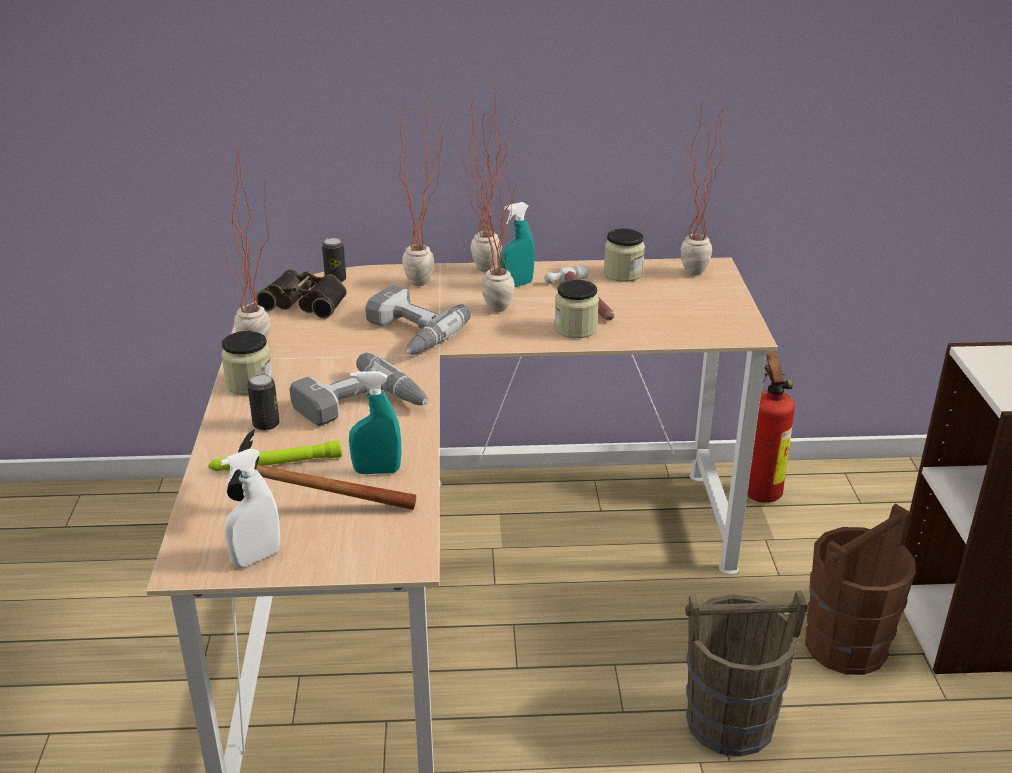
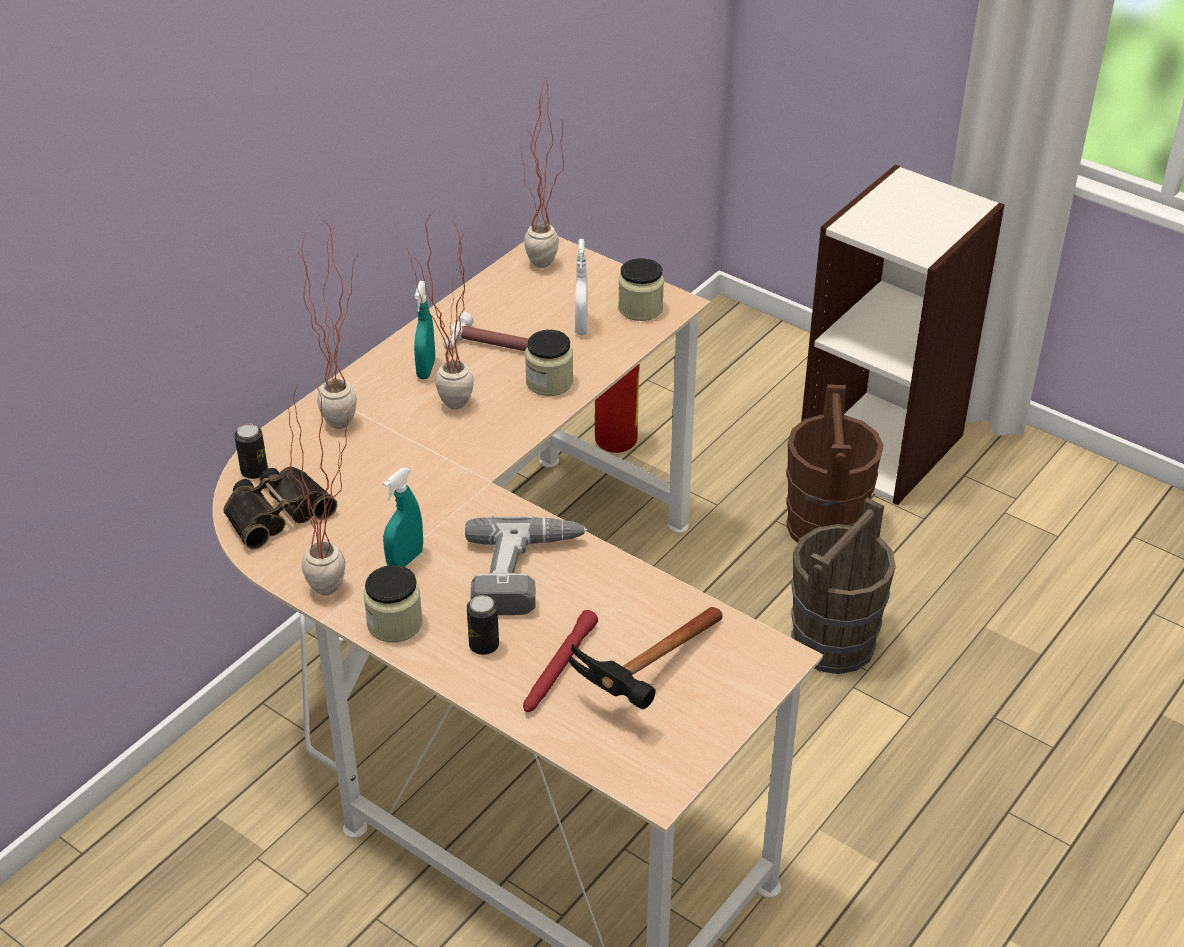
camera: 50 degrees left, 10 degrees up
green flashlight [208,440,342,471] -> red flashlight [523,610,598,712]
white spray bottle [220,449,280,567] -> white spray bottle moved to [575,239,588,335]
turquoise spray bottle [349,371,401,474] -> turquoise spray bottle moved to [383,468,423,567]
power drill [365,285,471,354] -> none
potted plant [468,80,515,272] -> none
jar [604,229,645,282] -> jar moved to [618,258,664,321]

